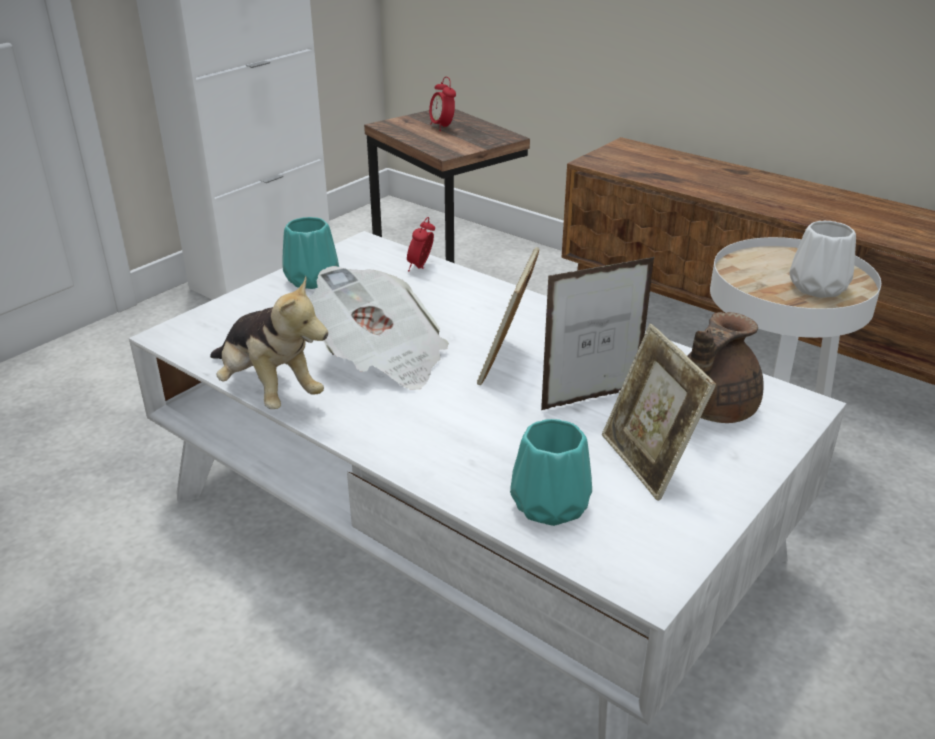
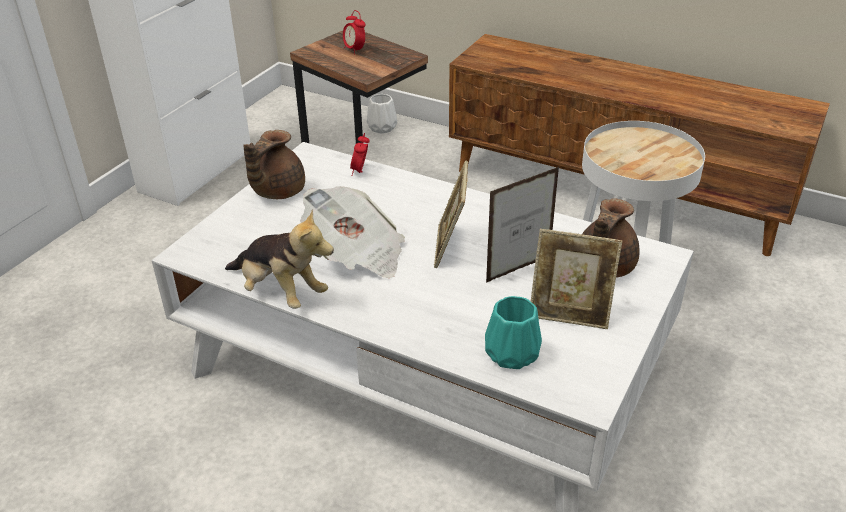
camera: 10 degrees left, 5 degrees up
turquoise vase [282,217,339,289] -> brown teapot [243,130,305,199]
picture frame [602,324,716,501] -> picture frame turned 45 degrees counterclockwise [530,229,622,329]
white vase [789,221,856,298] -> white vase moved to [367,94,397,133]

